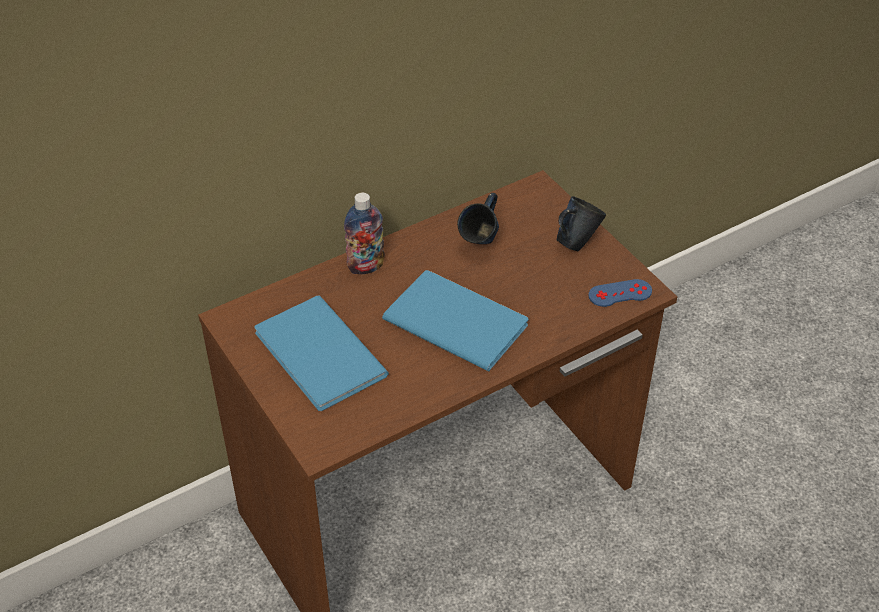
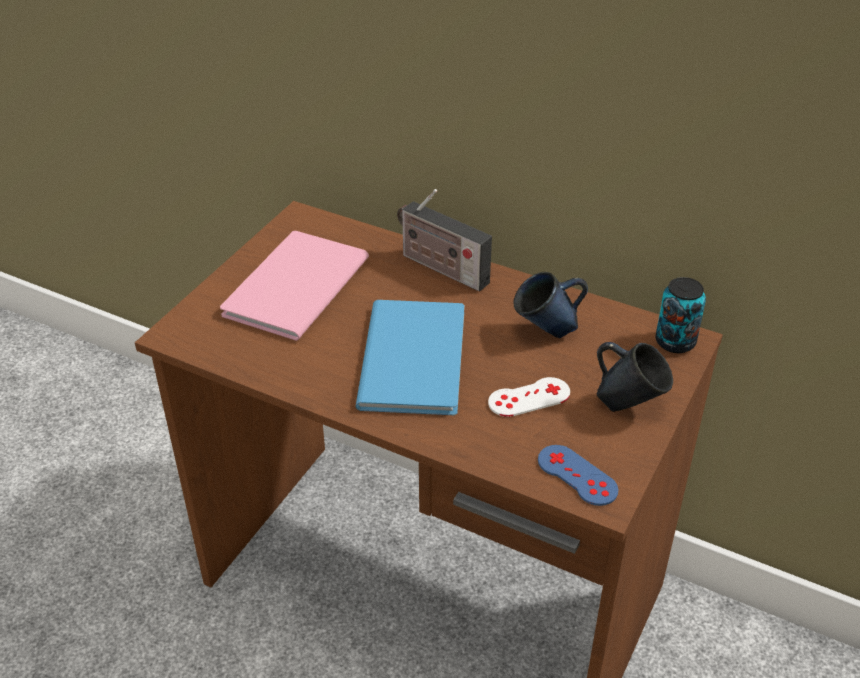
camera: 60 degrees right, 5 degrees down
blue book [254,295,389,411] -> pink book [220,231,369,341]
bottle [344,193,384,274] -> radio [397,189,492,292]
none -> white game controller [488,377,570,417]
none -> can [655,277,706,353]

